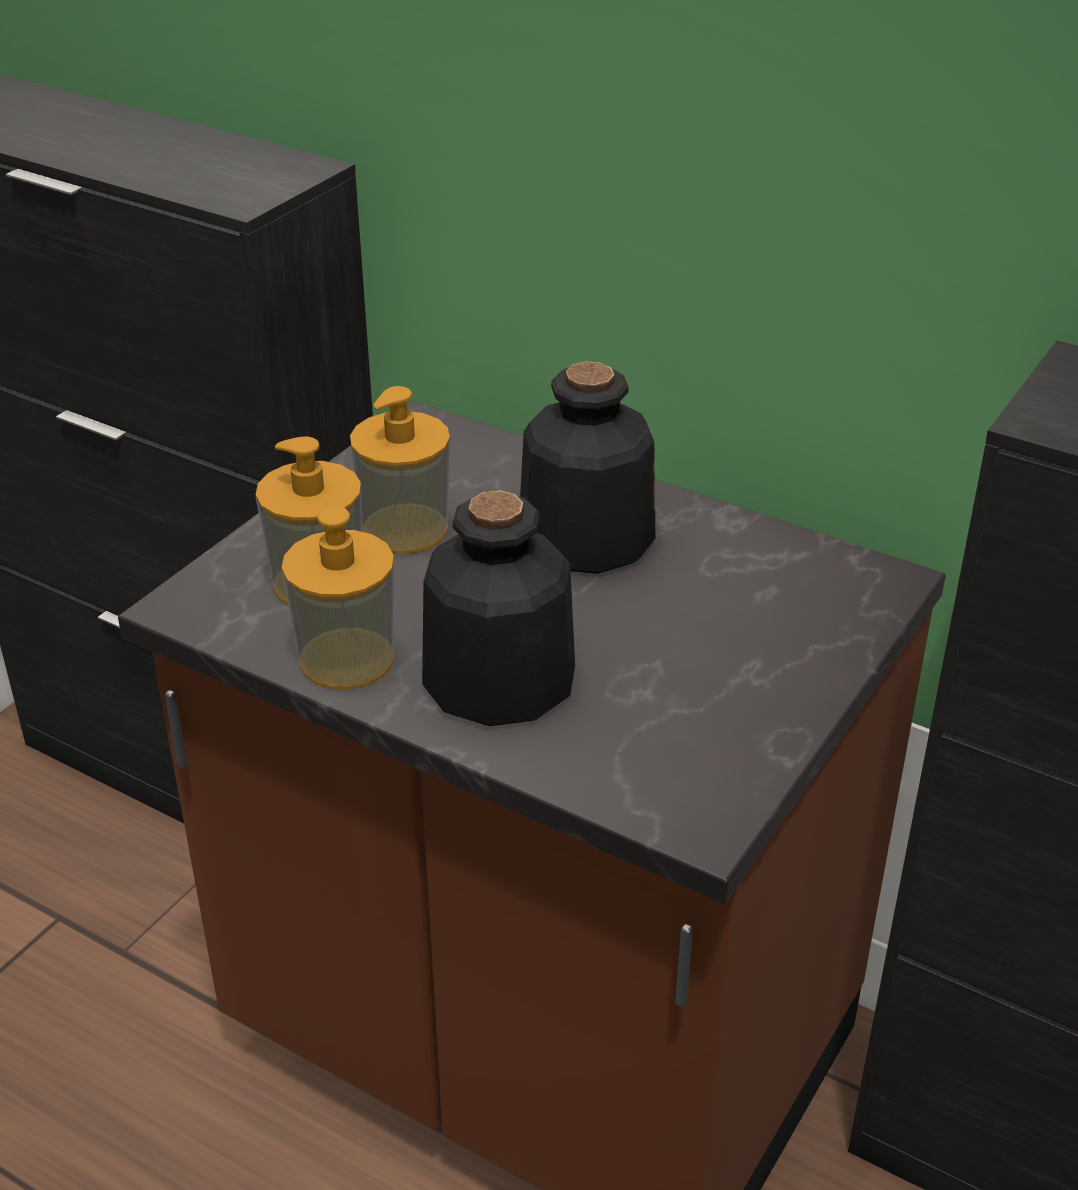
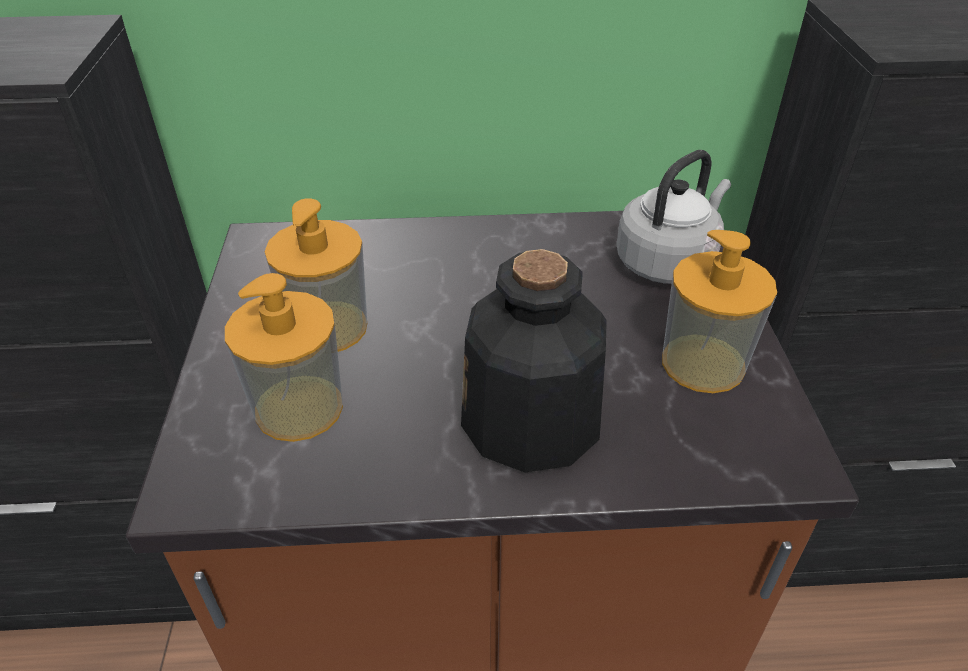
camera: 35 degrees left, 5 degrees up
soap dispenser [281,502,394,689] -> soap dispenser moved to [662,230,777,393]
bottle [520,361,655,574] -> none
none -> grey kettle [616,150,731,284]

